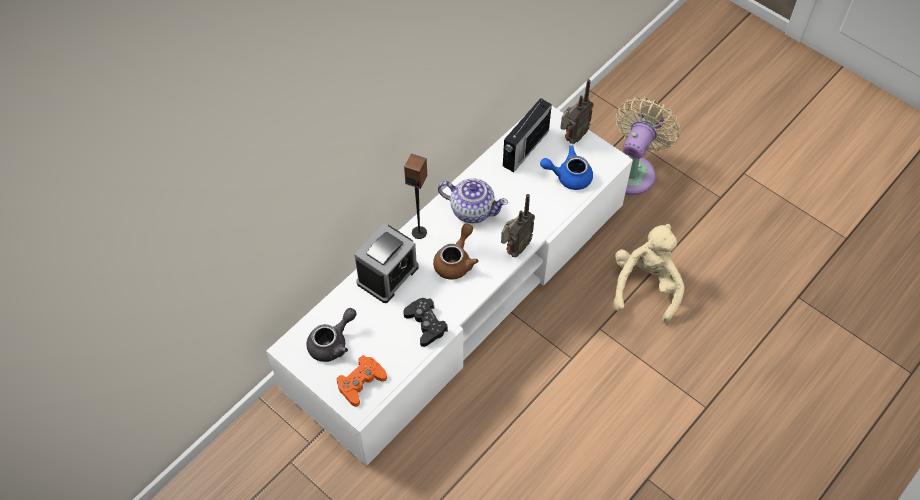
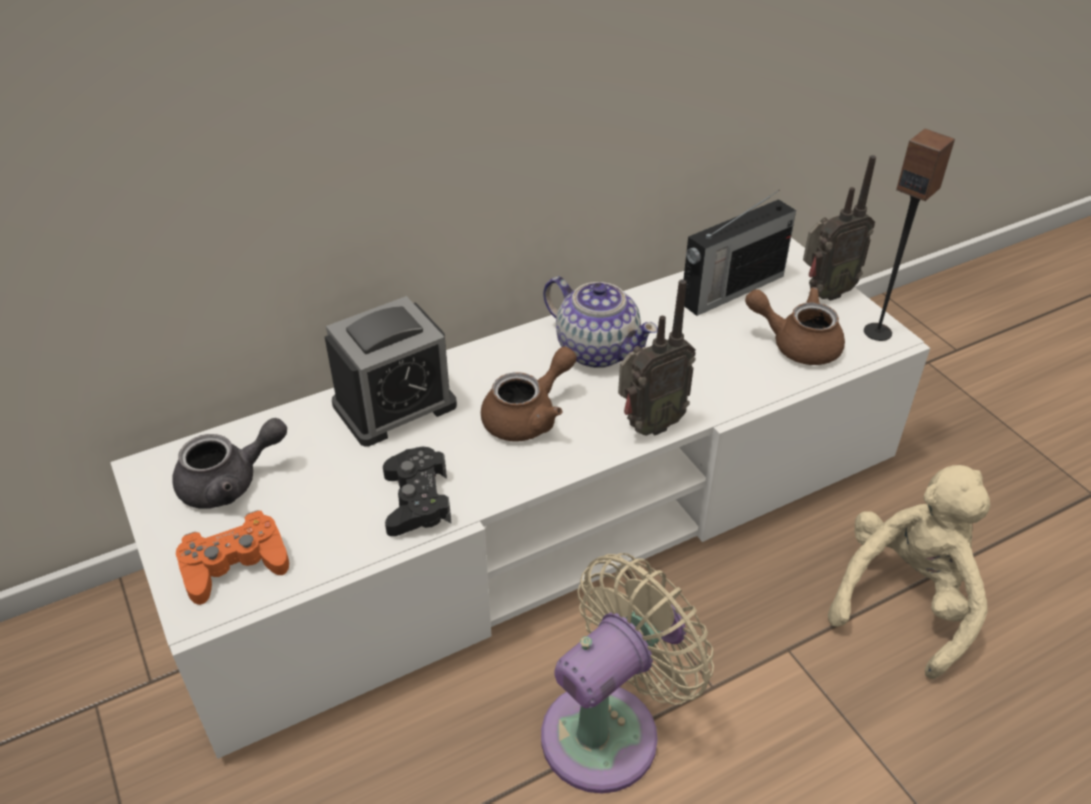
camera: 20 degrees right, 15 degrees down
speaker [404,153,427,239] -> speaker moved to [864,128,955,341]
blue teapot [540,145,593,190] -> brown teapot [745,287,845,365]
beige fan [616,97,680,195] -> beige fan moved to [541,553,714,793]

